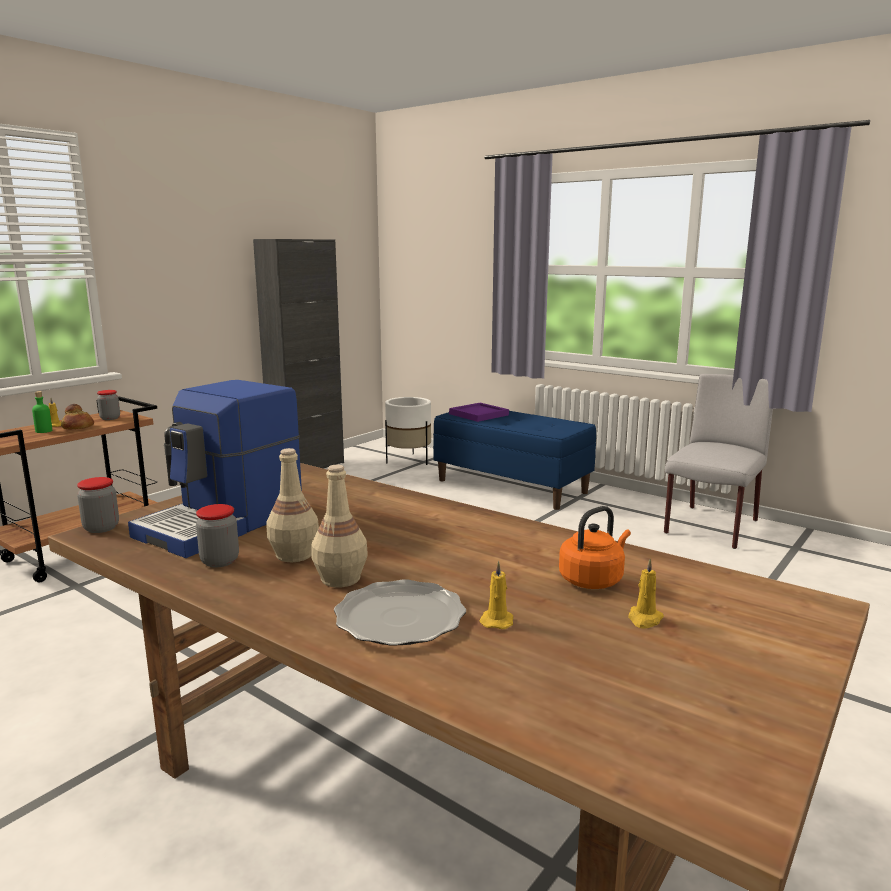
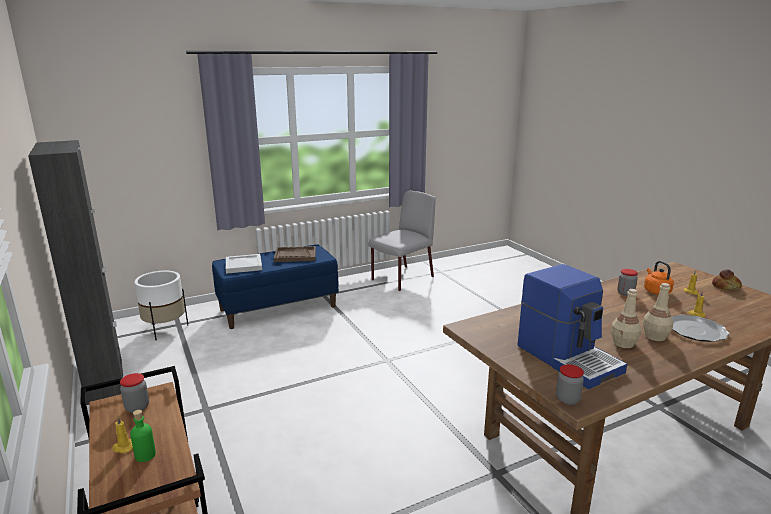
camera: 65 degrees left, 5 degrees up
bread [61,404,94,429] -> bread moved to [712,269,742,290]
jar [196,504,239,567] -> jar moved to [617,269,638,296]
purple tray [449,403,509,422] -> white tray [226,254,262,274]
grey chair [664,374,773,549] -> grey chair turned 75 degrees clockwise [369,191,436,291]
none -> brown tray [274,246,316,262]

